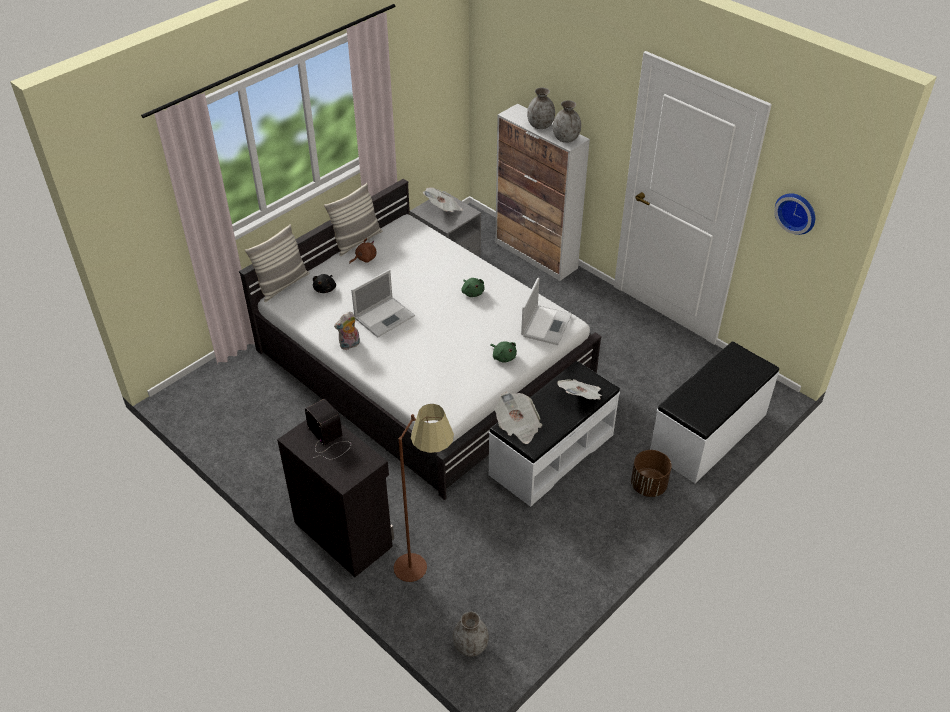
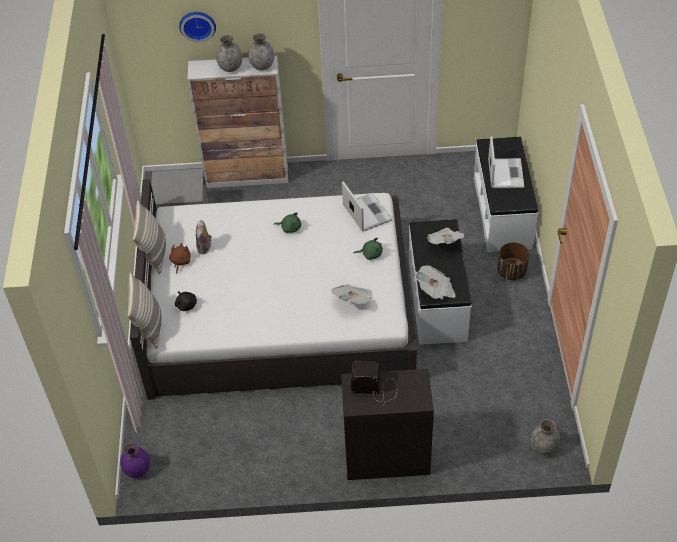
camera: 45 degrees left, 5 degrees up
plush toy [334,312,360,350] -> plush toy moved to [196,220,212,254]
laptop [351,269,415,338] -> laptop moved to [488,136,524,188]
brown floor lamp [394,404,454,582] -> none
newspaper [423,187,463,212] -> newspaper moved to [331,284,371,304]
wall clock [774,193,815,235] -> wall clock moved to [179,12,216,42]
none -> purple vase [120,442,150,478]

